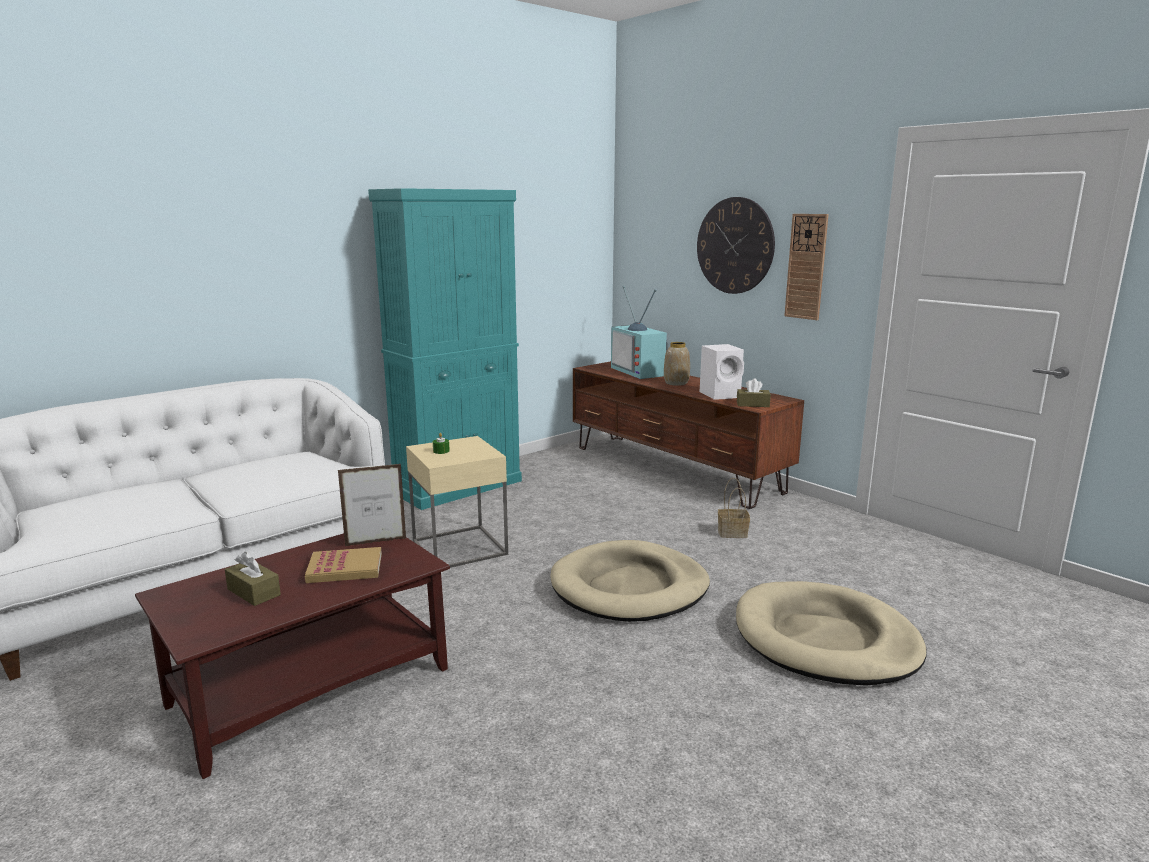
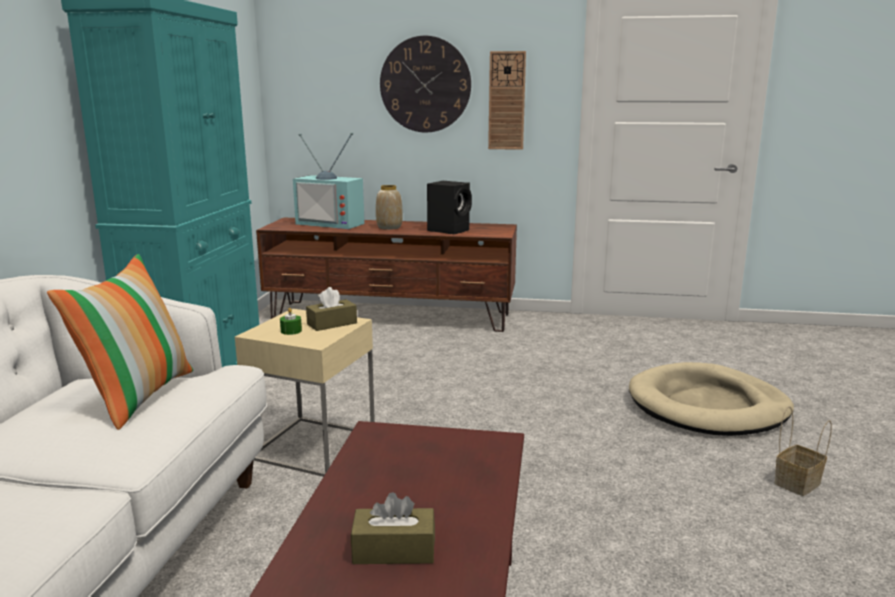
camera: 40 degrees left, 0 degrees up
book [305,547,382,583] -> none
picture frame [338,464,406,546] -> none
beige dog bed [550,540,710,622] -> none
white speaker [700,344,744,400] -> black speaker [427,181,472,234]
basket [718,478,750,538] -> basket moved to [774,406,832,496]
brown tissue box [737,378,771,407] -> brown tissue box moved to [306,287,357,331]
none -> pillow [47,254,193,430]

